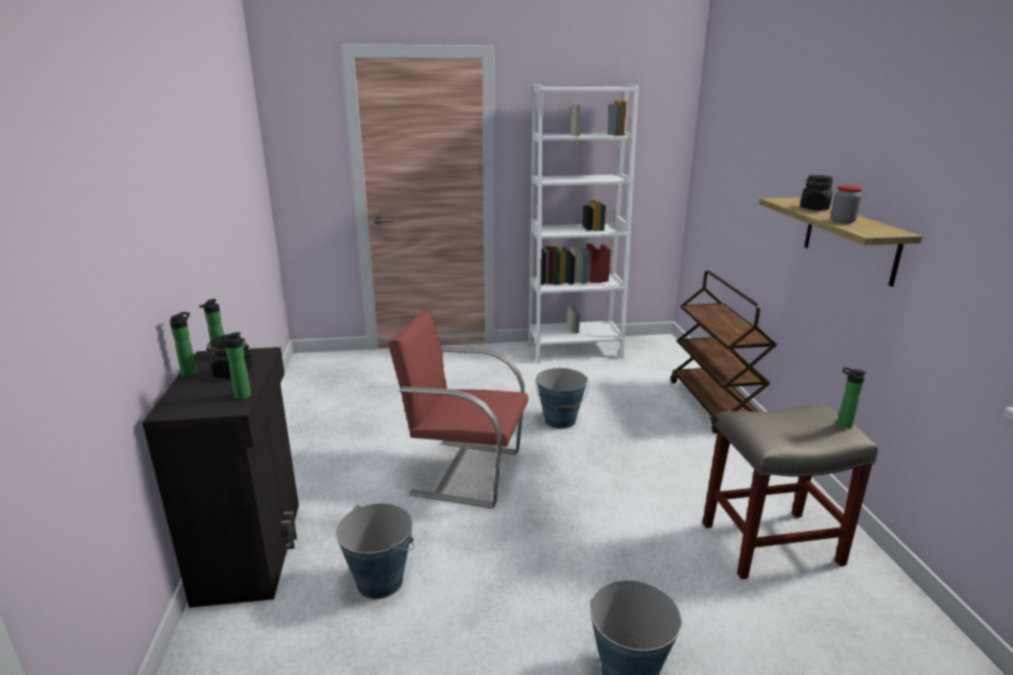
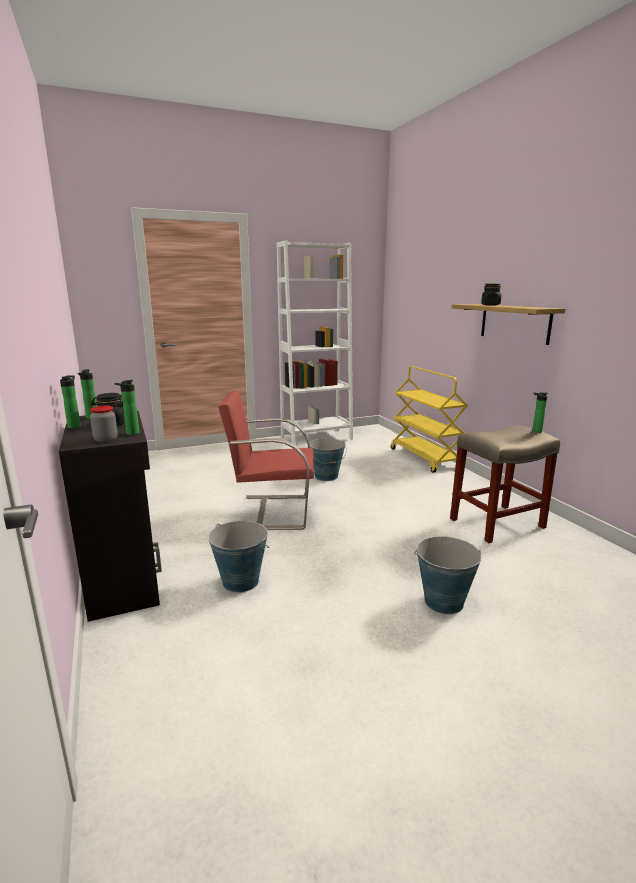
camera: 15 degrees left, 5 degrees down
brown cart [671,271,777,434] -> yellow cart [391,366,468,473]
jar [831,185,862,224] -> jar moved to [90,406,118,443]

